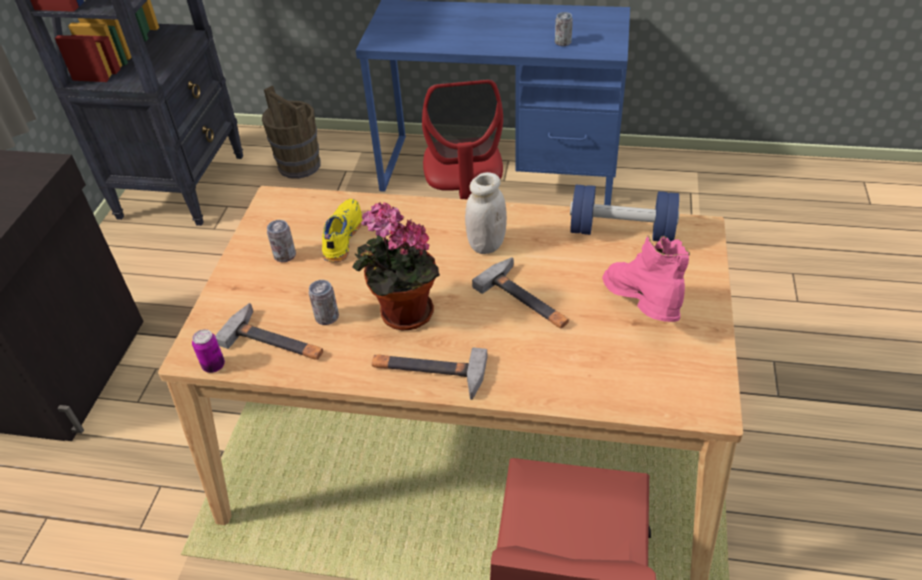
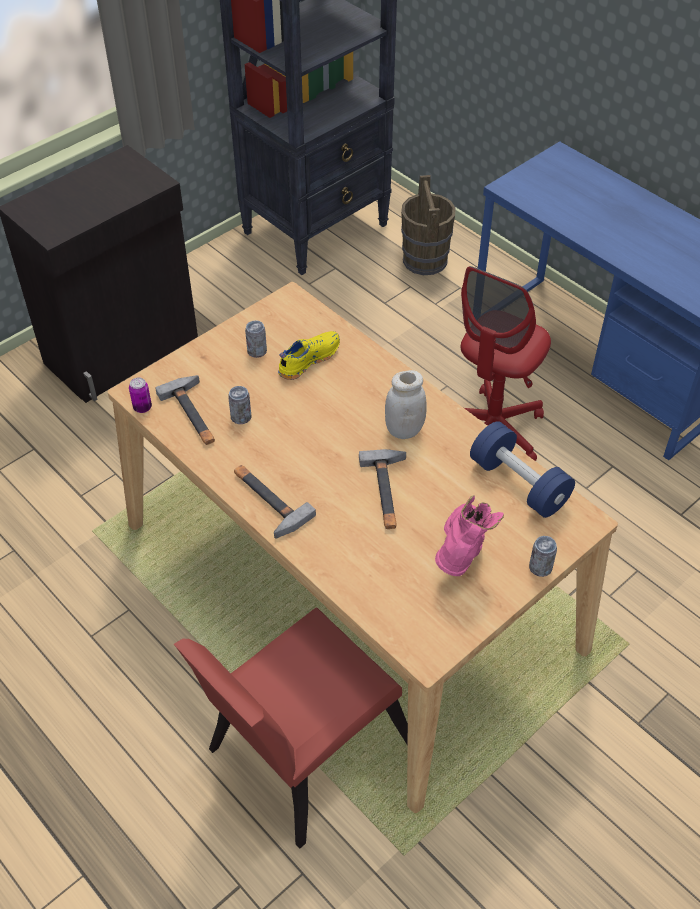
camera: 35 degrees right, 5 degrees up
potted plant [352,202,440,331] -> none
can [555,12,573,46] -> can moved to [529,536,557,577]

